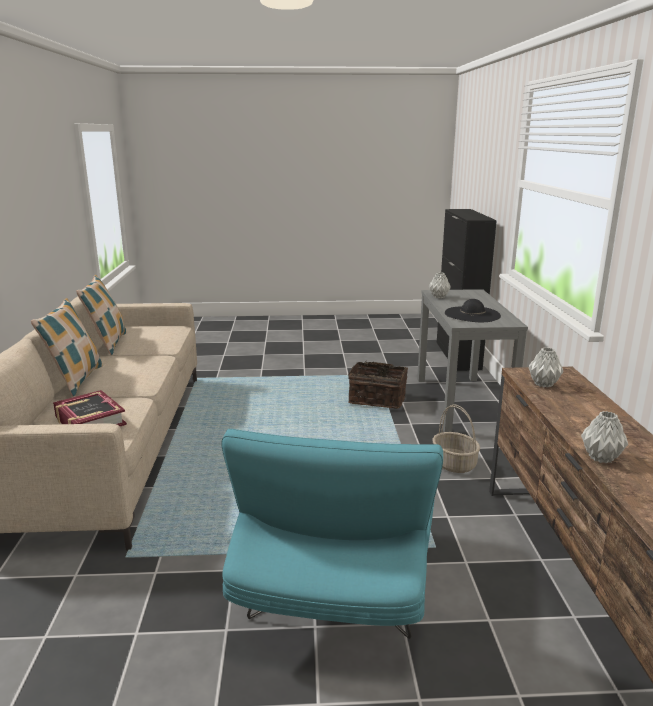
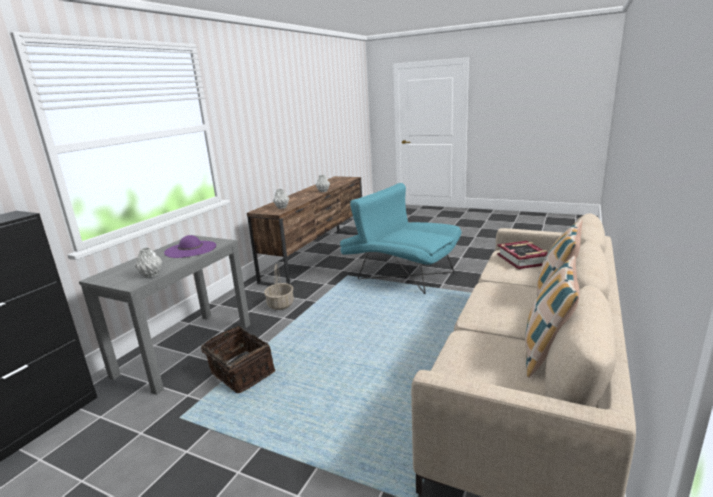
camera: 150 degrees left, 0 degrees up
turquoise armchair [221,429,443,639] -> turquoise armchair turned 90 degrees counterclockwise [340,183,462,294]
black hat [445,299,501,322] -> purple hat [164,235,216,258]

